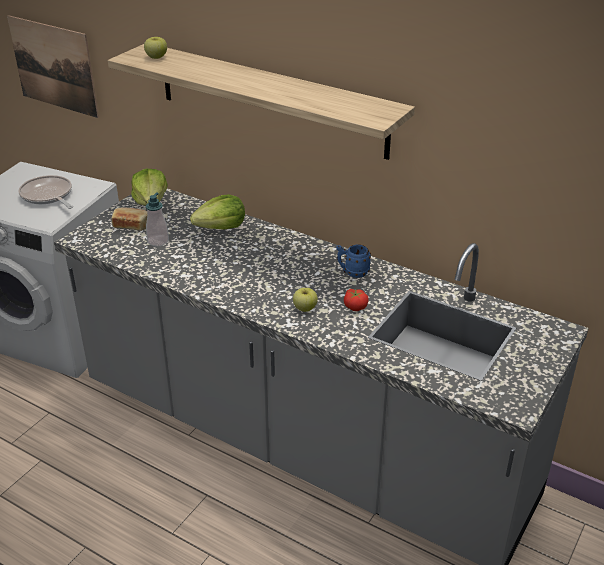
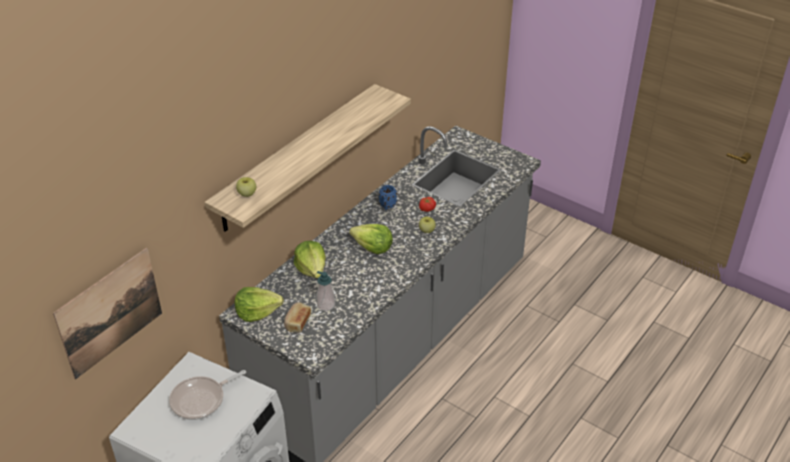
camera: 85 degrees left, 5 degrees up
none -> lettuce [349,224,393,254]

